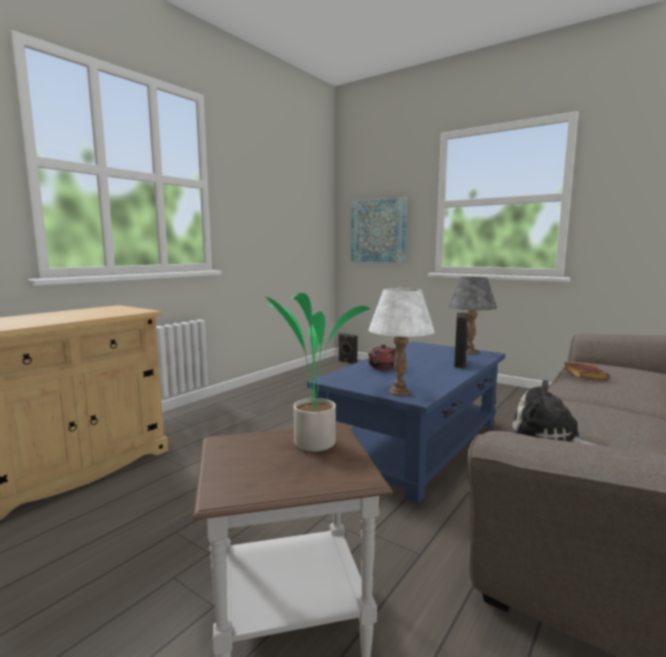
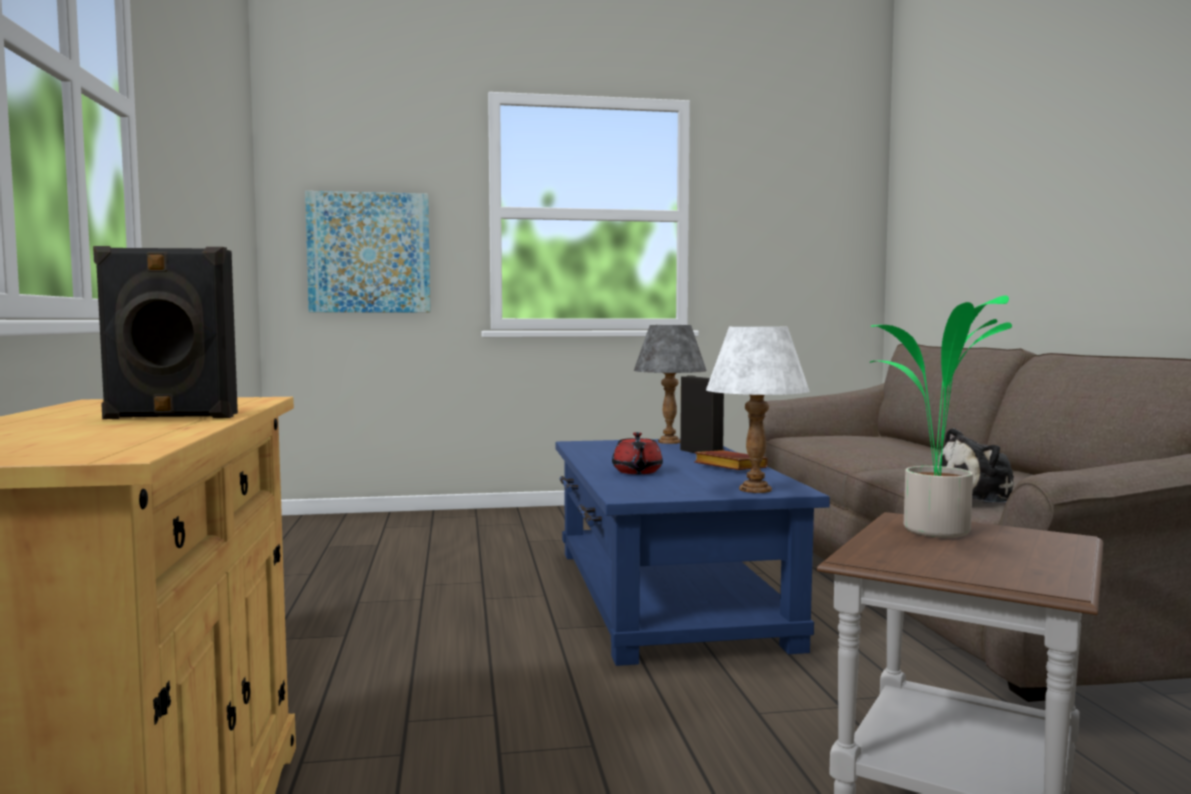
camera: 45 degrees left, 5 degrees down
black speaker [338,333,358,364] -> black speaker moved to [93,246,238,419]
brown book [563,362,610,380] -> brown book moved to [694,450,768,470]

